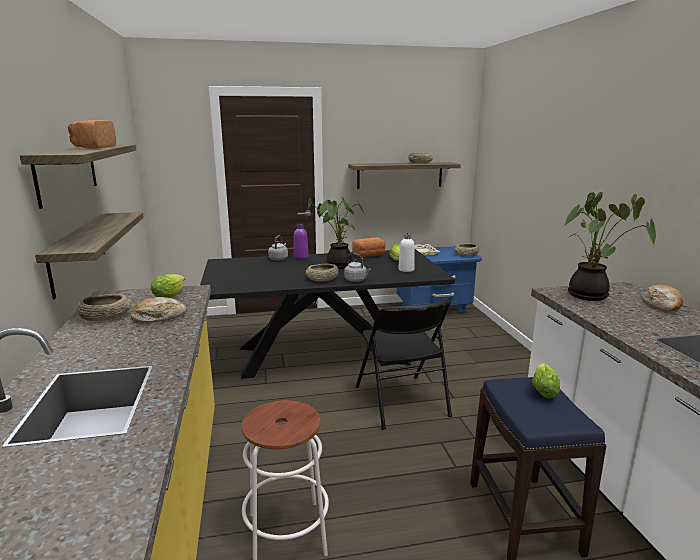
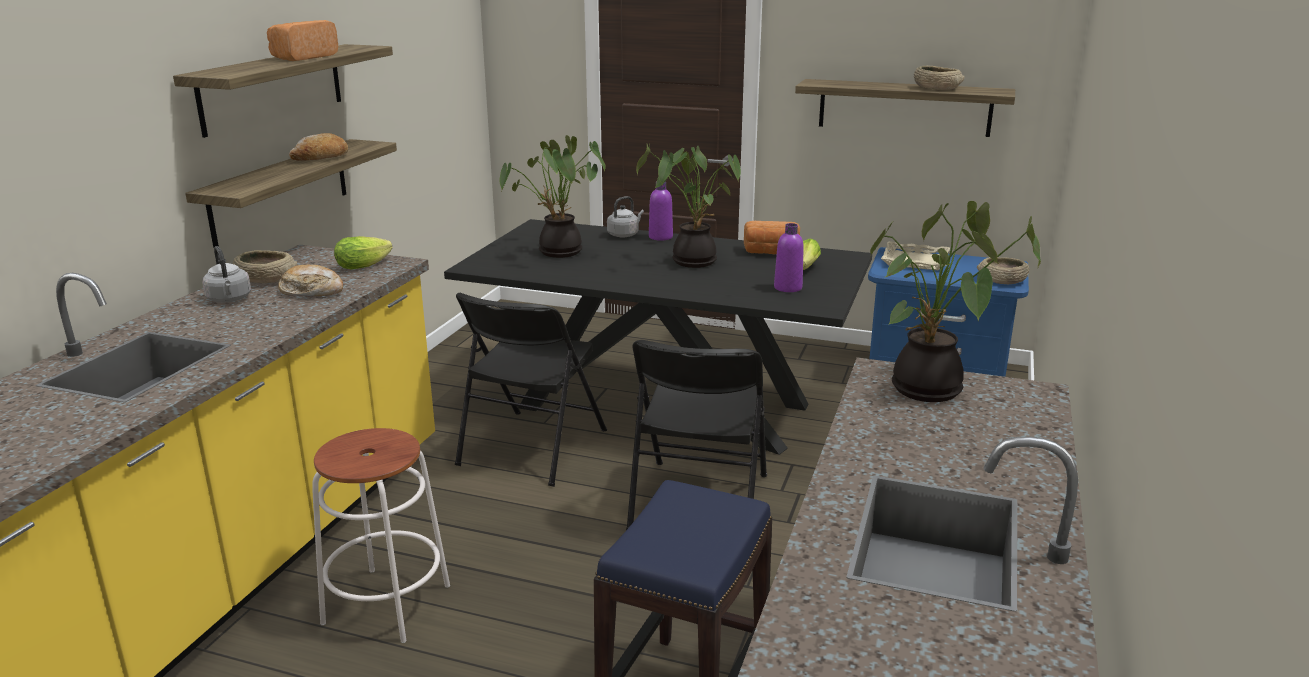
camera: 30 degrees right, 5 degrees up
beige bowl [305,264,338,282] -> none
grey kettle [344,253,371,282] -> grey kettle moved to [202,246,251,303]
white bottle [398,233,415,272] -> purple bottle [774,223,804,292]
lettuce [532,363,560,398] -> none
bread [643,284,684,312] -> bread moved to [289,133,348,161]
none -> black chair [455,293,607,487]
none -> potted plant [499,135,606,258]

